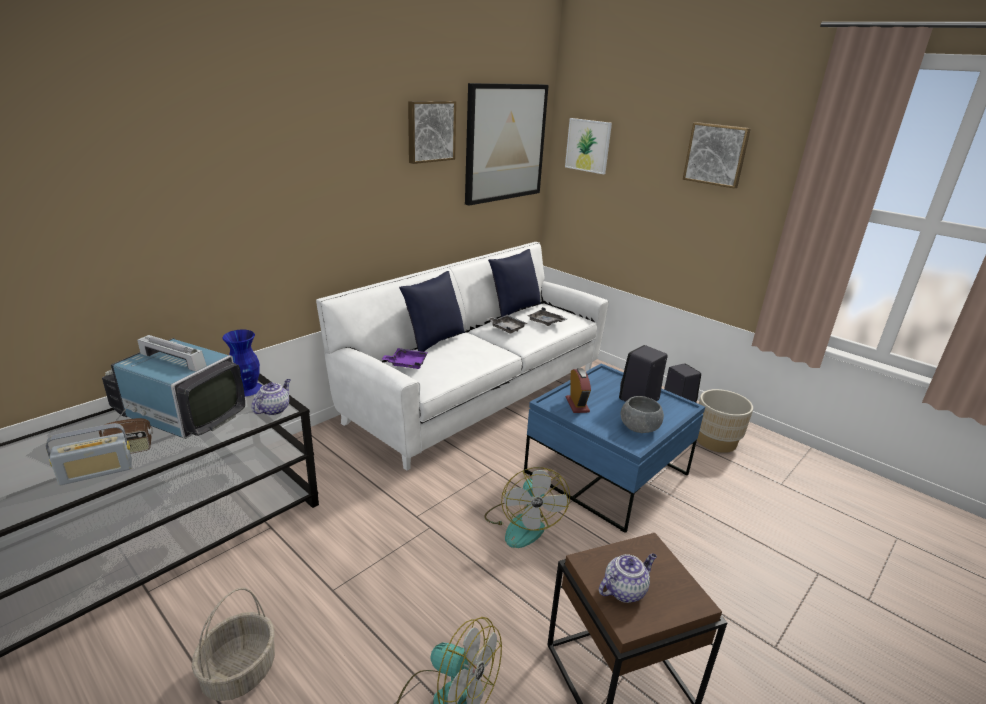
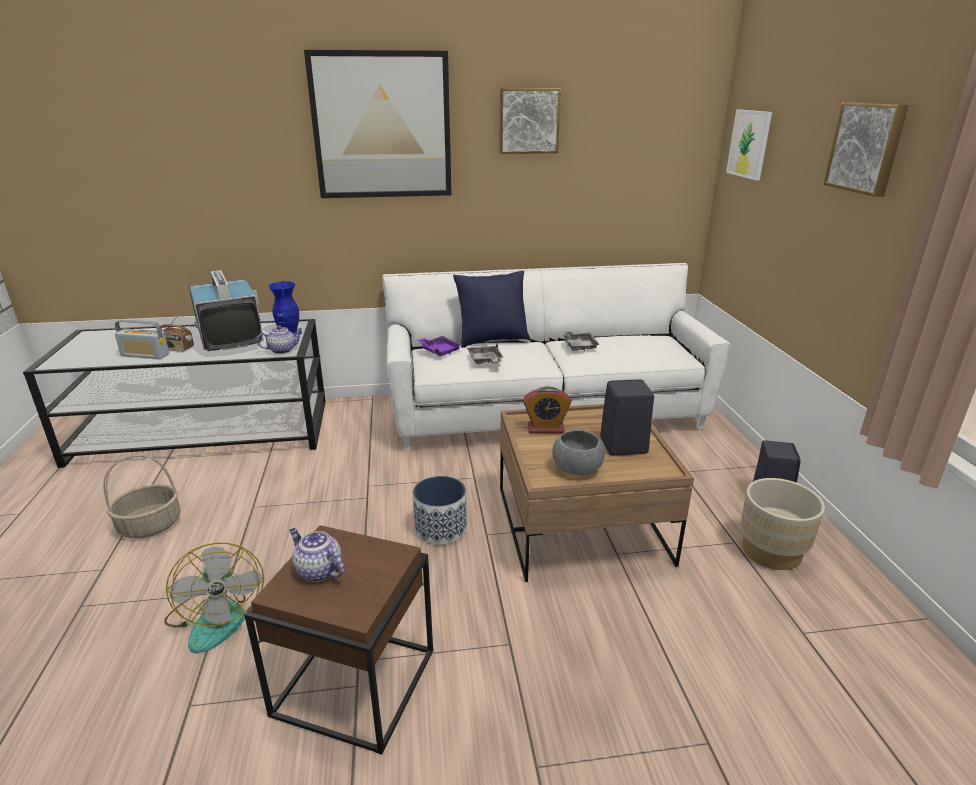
camera: 40 degrees right, 0 degrees up
picture [465,83,549,206] -> picture moved to [304,50,452,198]
fan [484,467,570,548] -> planter [413,476,467,545]
blue pillow [488,249,541,317] -> none
blue coffee table [524,363,705,533] -> brown coffee table [500,404,694,582]
grey tray [528,307,567,326] -> grey tray moved to [467,344,504,364]
alarm clock [566,368,591,413] -> alarm clock turned 60 degrees clockwise [523,386,571,433]
teapot [599,553,657,603] -> teapot turned 150 degrees counterclockwise [289,528,344,582]

